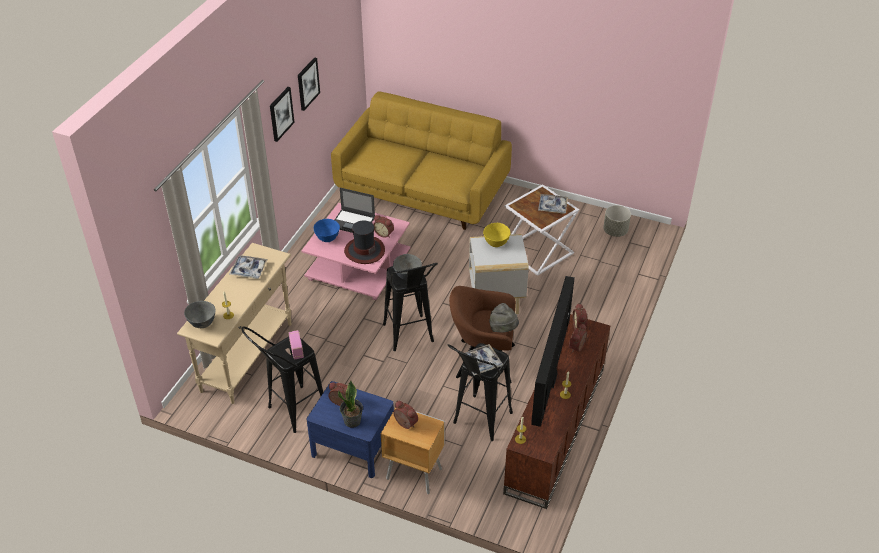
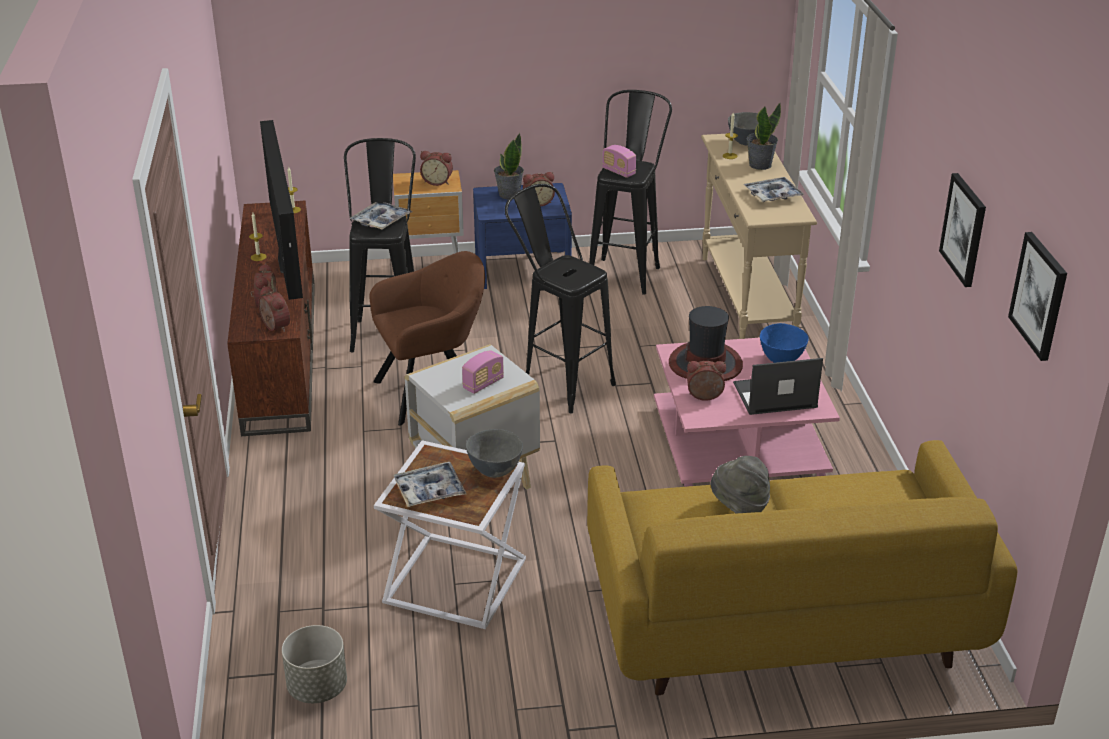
camera: 150 degrees right, 10 degrees down
picture [270,87,295,142] -> picture moved to [1008,232,1067,361]
grey bowl [393,254,422,280] -> grey bowl moved to [466,429,523,478]
yellow bowl [483,223,511,247] -> radio [462,350,504,394]
grey hat [489,303,519,332] -> grey hat moved to [711,456,770,514]
none -> potted plant [747,102,781,170]

